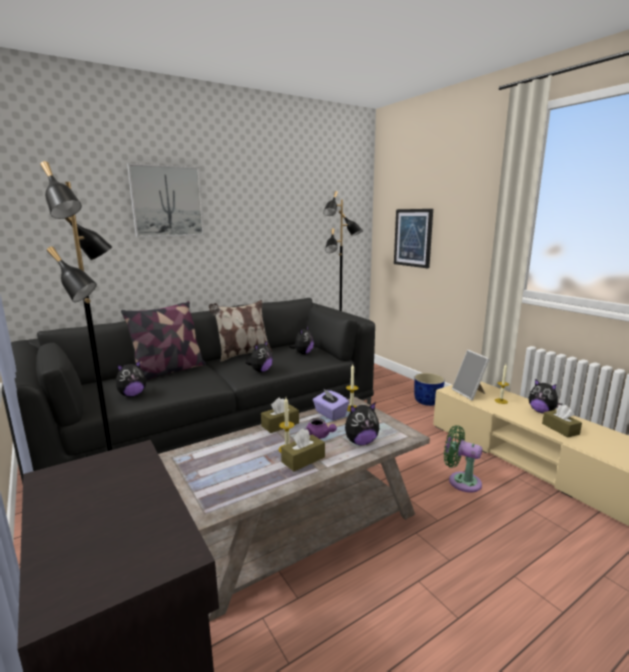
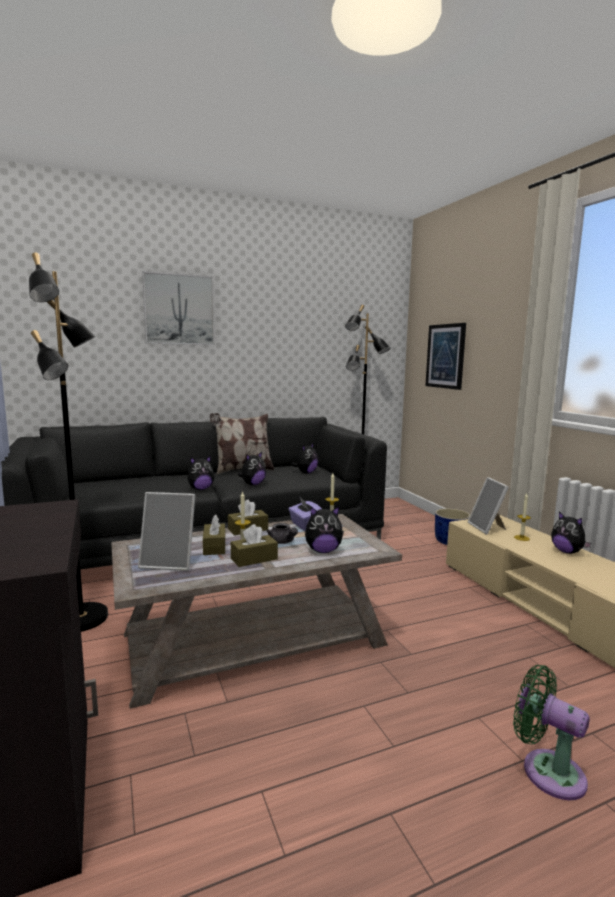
camera: 10 degrees right, 5 degrees down
plush toy [116,360,146,397] -> plush toy moved to [188,456,215,490]
pillow [121,301,206,381] -> none
purple teapot [306,418,337,439] -> grey teapot [266,523,298,544]
green fan [444,425,482,493] -> green fan moved to [513,665,590,800]
brown tissue box [542,405,582,437] -> brown tissue box moved to [203,514,225,555]
none -> picture frame [138,492,195,571]

